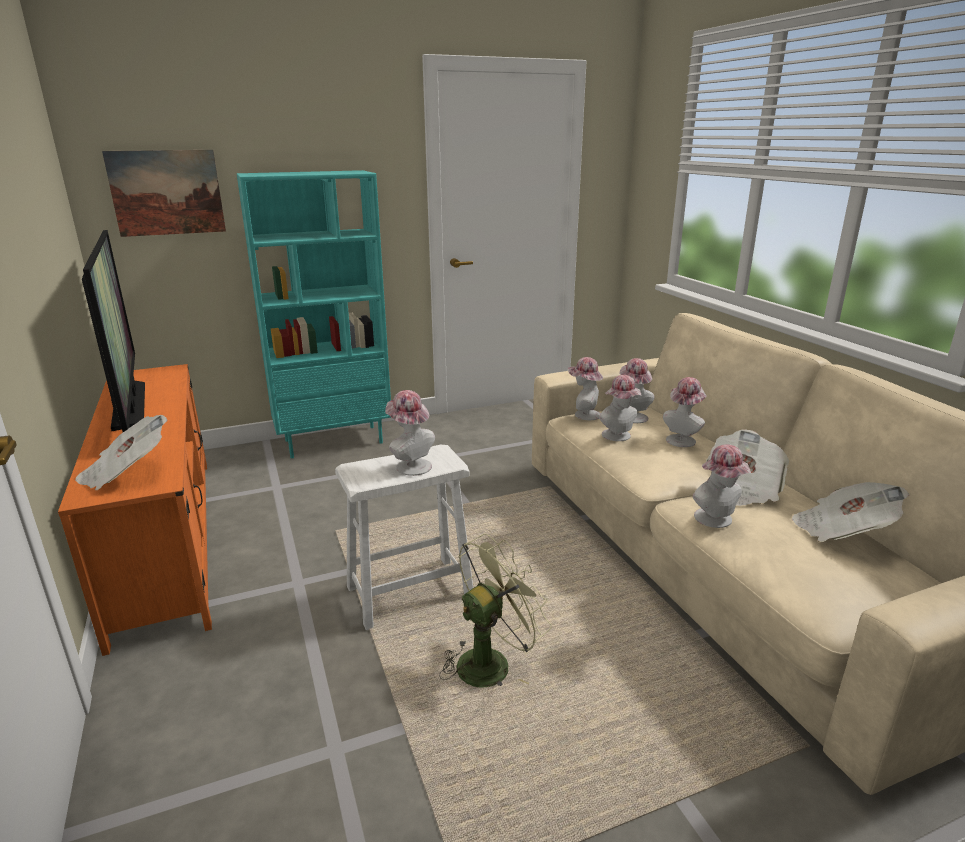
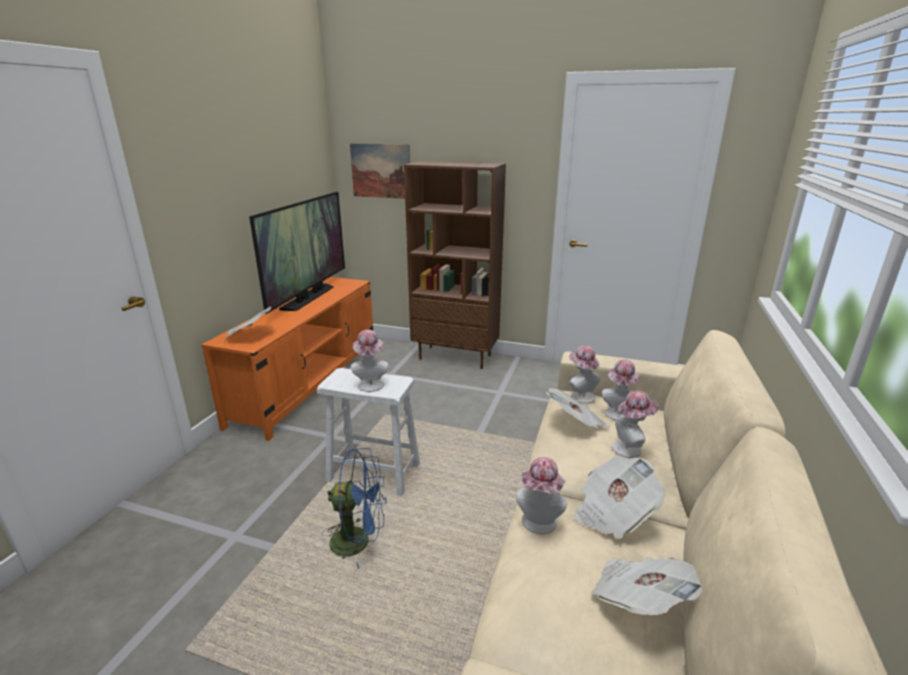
camera: 40 degrees right, 0 degrees up
turquoise bookcase [236,170,391,458] -> brown bookcase [404,161,506,369]
green fan [439,534,552,687] -> blue fan [323,448,386,569]
hat [599,375,641,441] -> newspaper [546,388,610,428]

